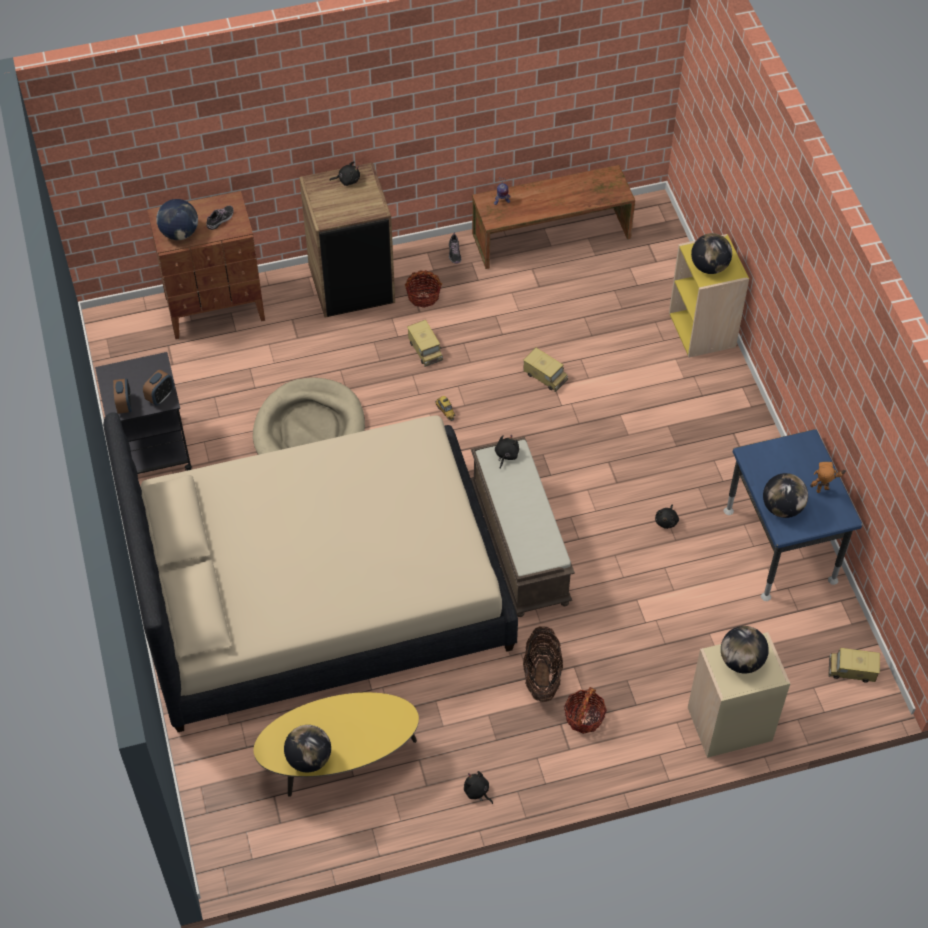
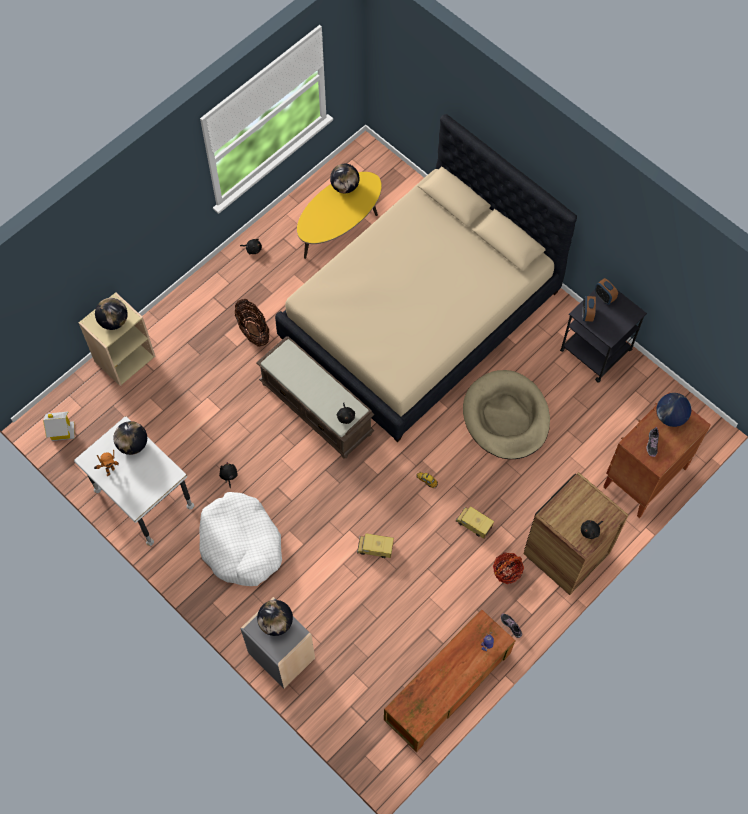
camera: 150 degrees right, 10 degrees up
basket [564,687,607,734] -> none
yellow bookcase [669,234,749,357] -> grey bookcase [240,597,315,689]
blue desk [724,429,862,601] -> white desk [74,416,194,546]
toy truck [828,648,880,683] -> toy house [43,412,75,441]
none -> white dog bed [199,492,282,586]

